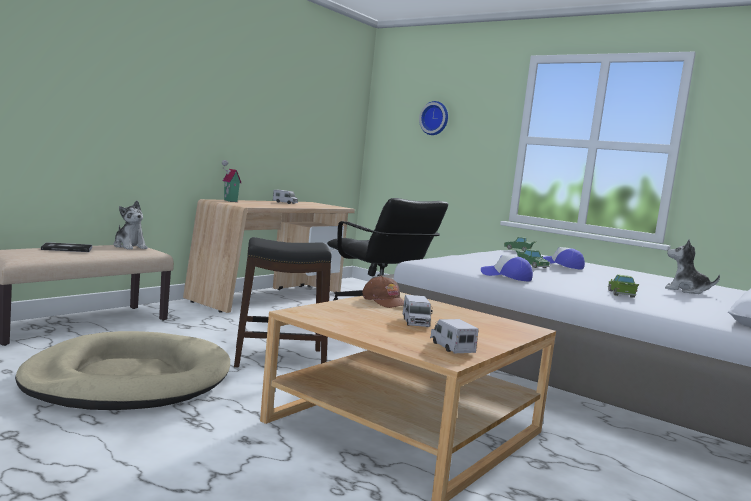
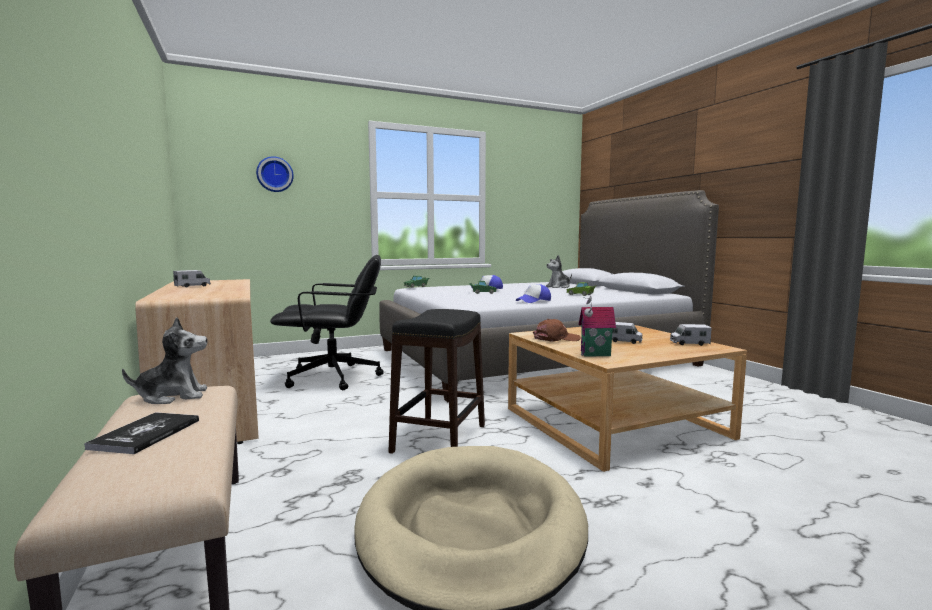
camera: 60 degrees left, 0 degrees up
toy house [222,160,241,202] -> toy house moved to [578,296,616,357]

